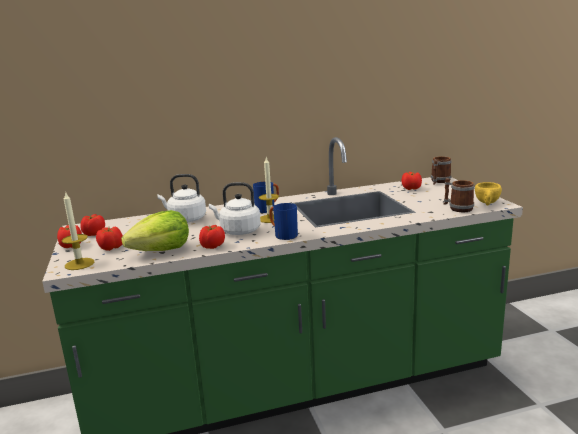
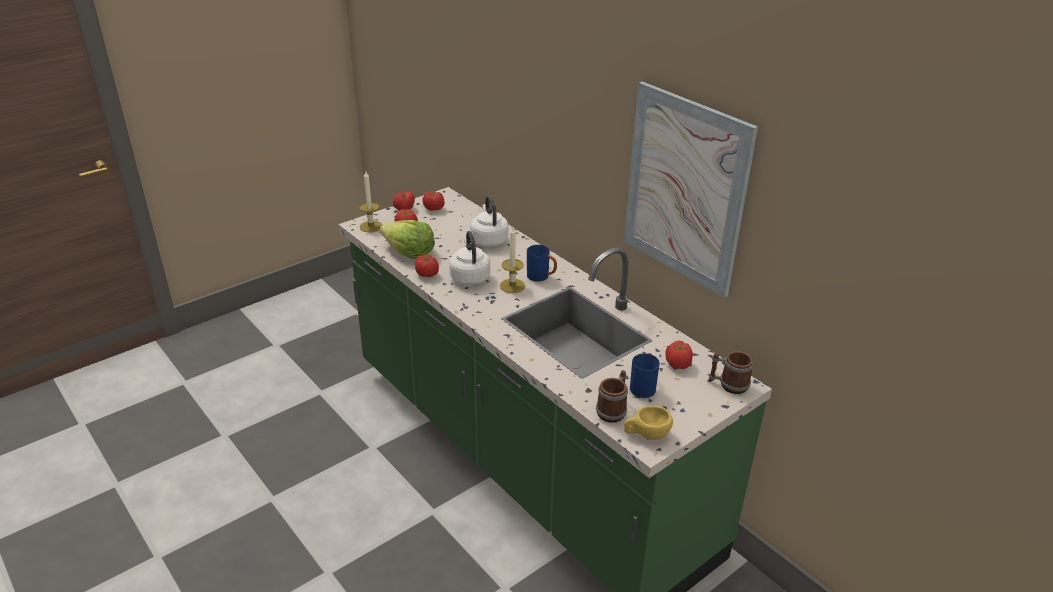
camera: 65 degrees right, 15 degrees up
blue mug [269,203,298,240] -> blue mug moved to [630,353,660,398]
none -> picture [624,81,758,298]

